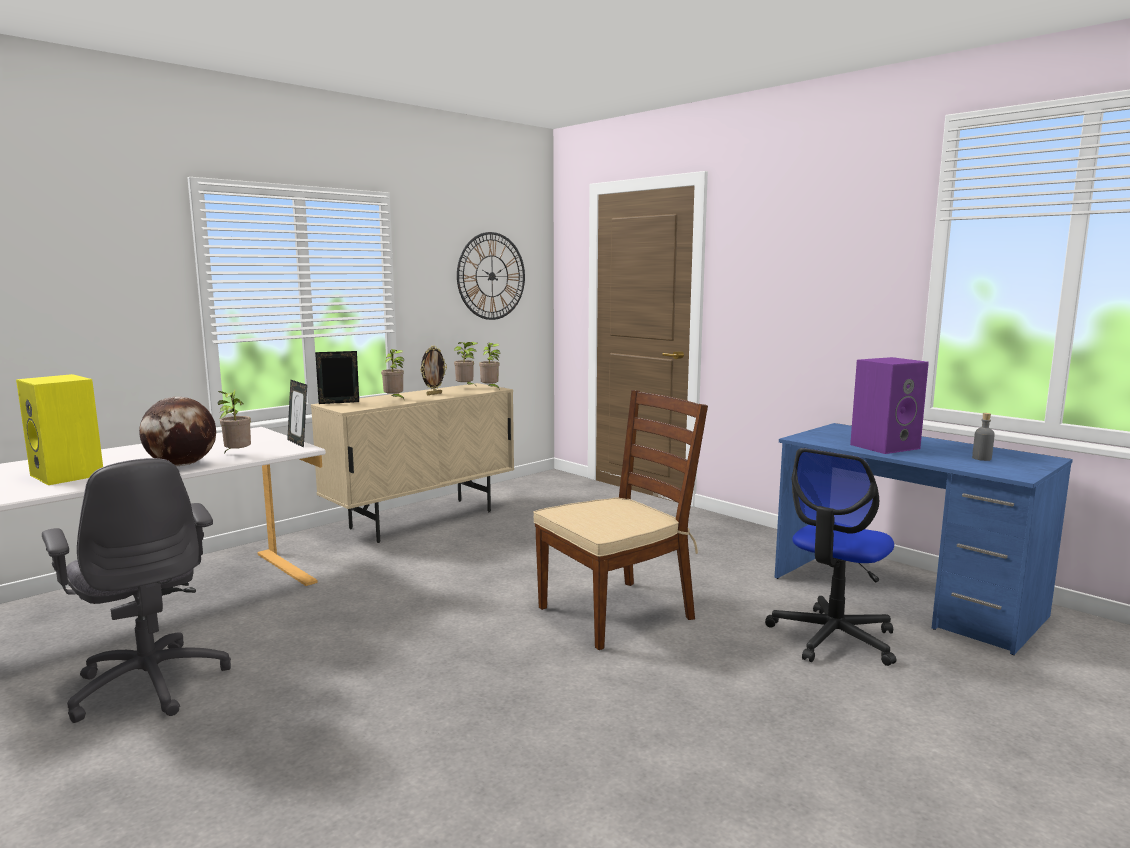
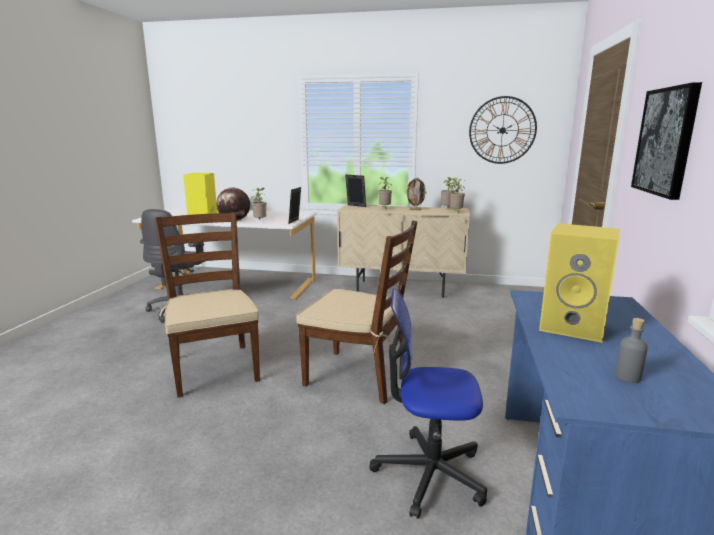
camera: 55 degrees right, 5 degrees up
purple speaker [850,357,929,454] -> yellow speaker [539,223,620,343]
none -> brown chair [155,212,260,397]
none -> picture [631,82,702,200]

